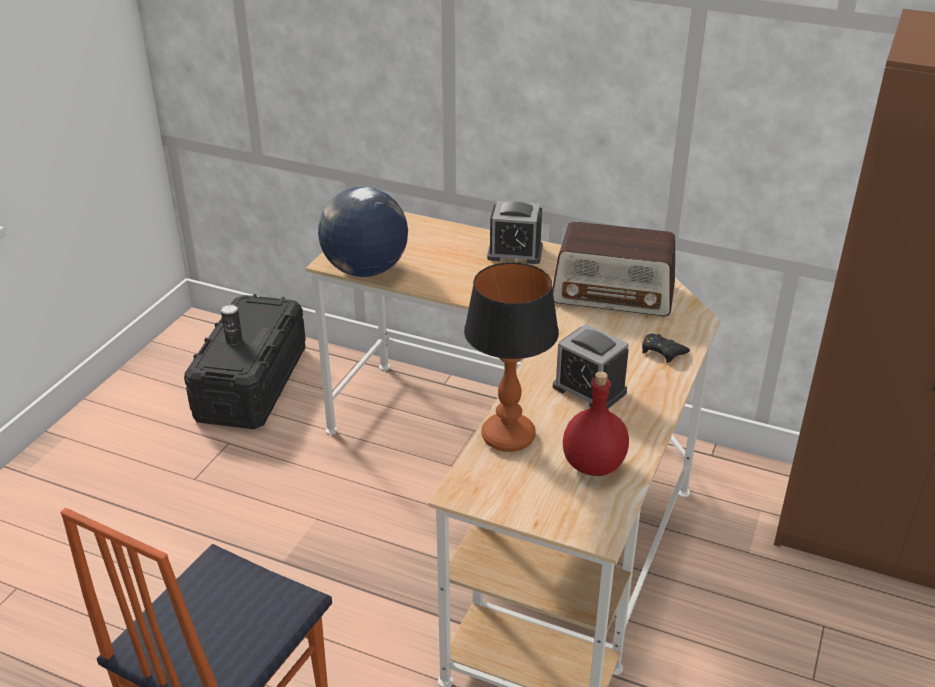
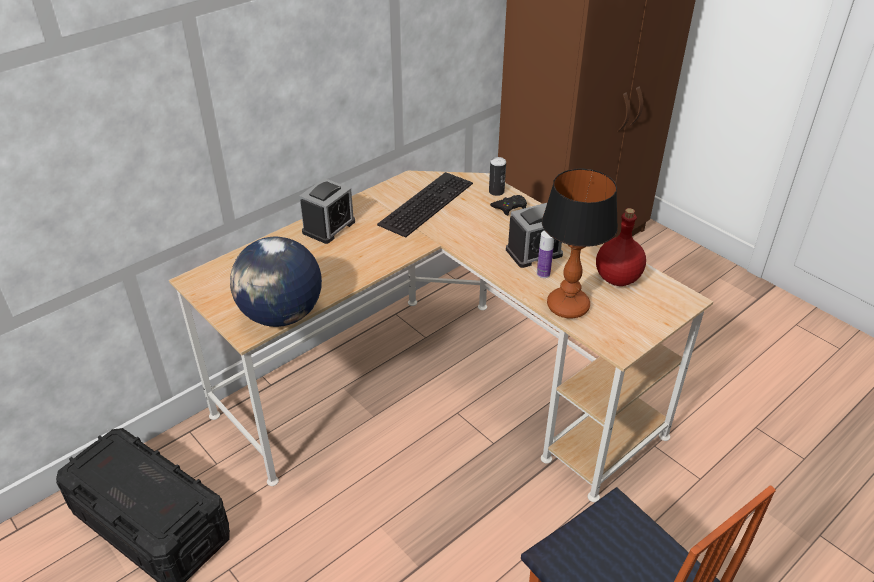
camera: 65 degrees left, 5 degrees up
can [221,304,242,345] -> can moved to [489,157,506,196]
radio [552,221,675,316] -> keyboard [377,172,473,238]
none -> bottle [537,231,554,278]

